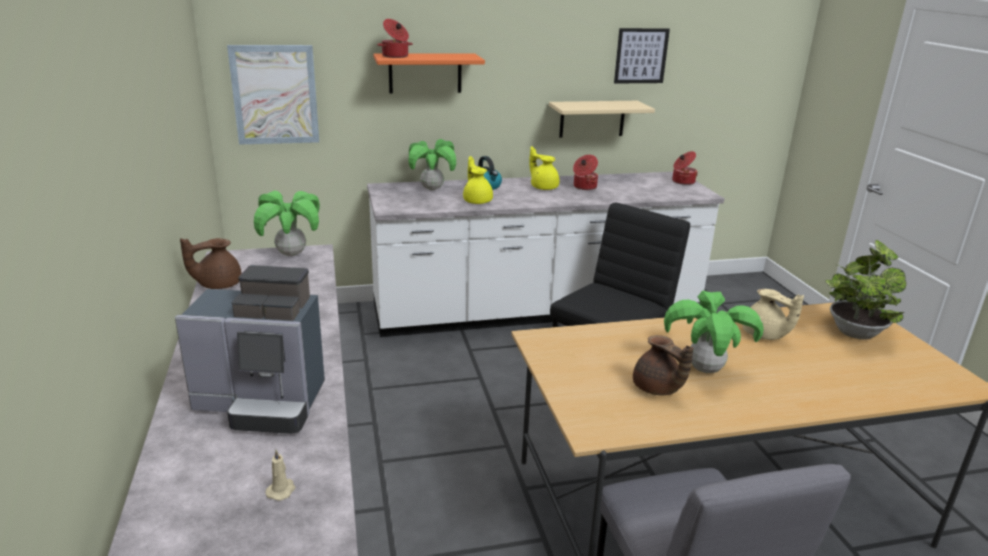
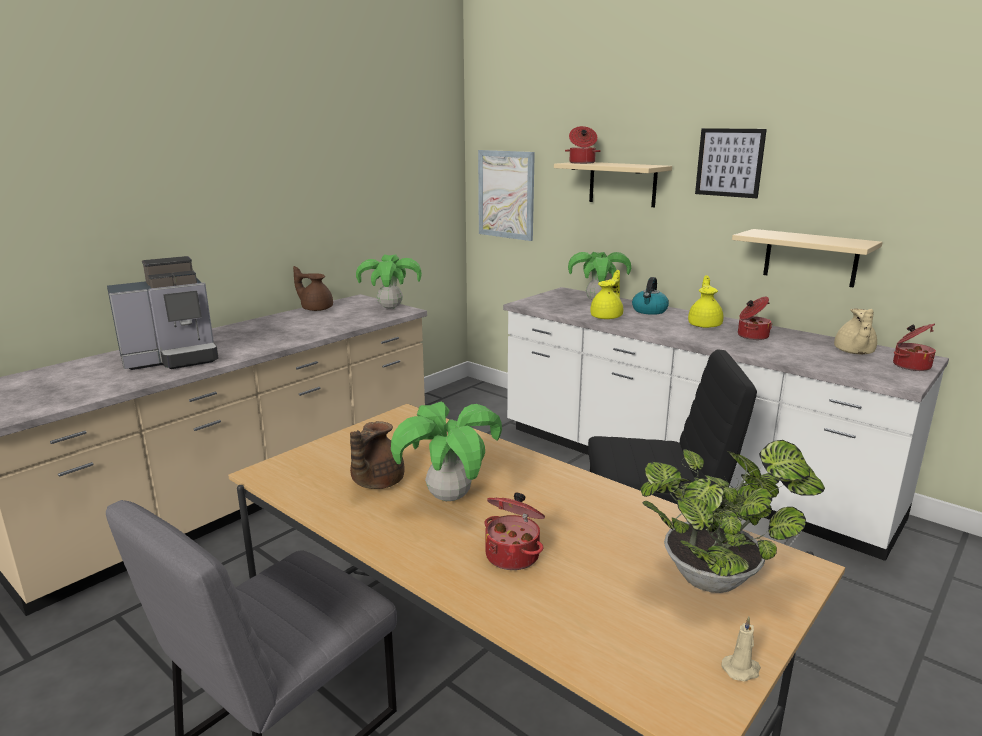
camera: 55 degrees right, 5 degrees down
coffee machine [175,265,325,434] -> coffee machine turned 90 degrees counterclockwise [107,256,219,370]
beige candle [265,449,296,501] -> beige candle moved to [722,617,761,682]
orange shelf [373,53,485,93] -> beige shelf [554,162,672,207]
picture [614,28,670,84] -> picture moved to [695,128,767,198]
beige teapot [743,289,804,340] -> beige teapot moved to [834,309,877,354]
none -> cooking pot [484,493,545,570]

